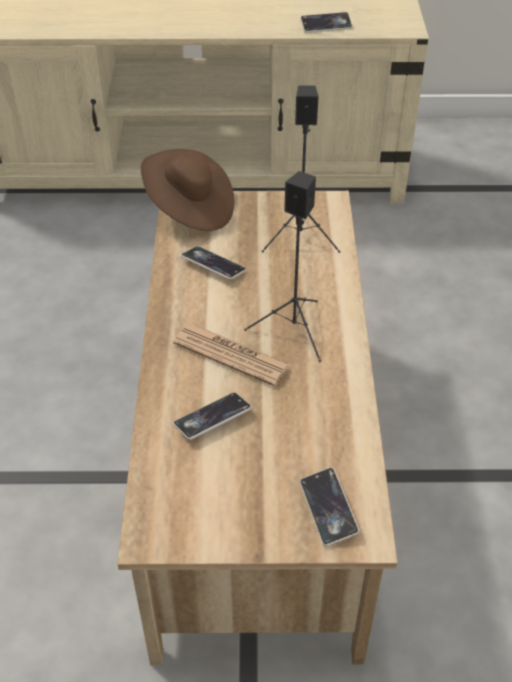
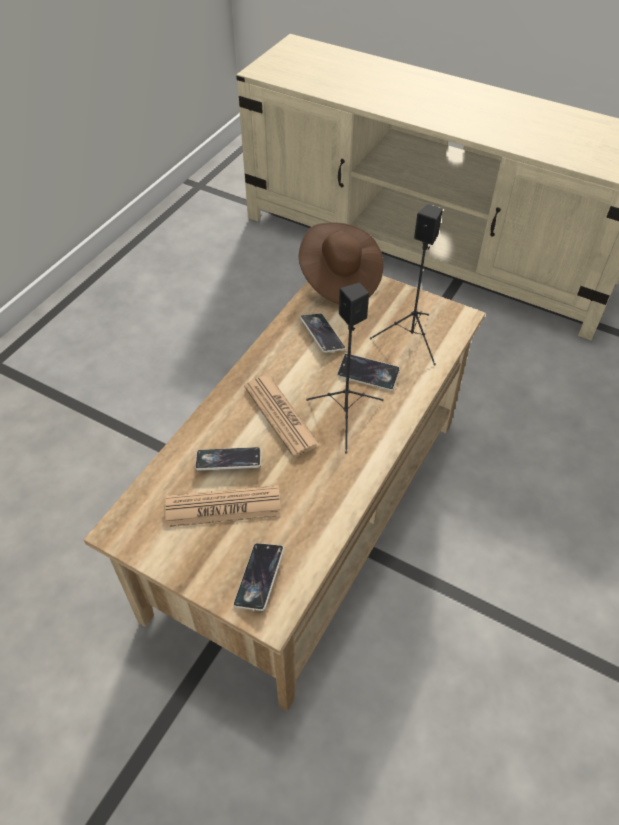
camera: 30 degrees right, 5 degrees up
phone [300,12,352,33] -> phone moved to [337,353,400,391]
none -> newspaper [165,485,281,527]

